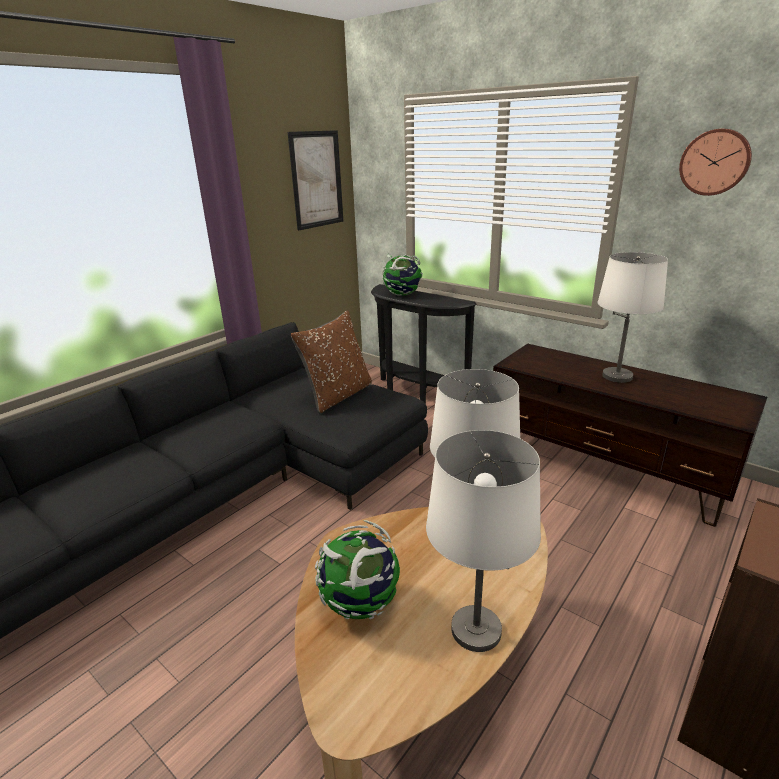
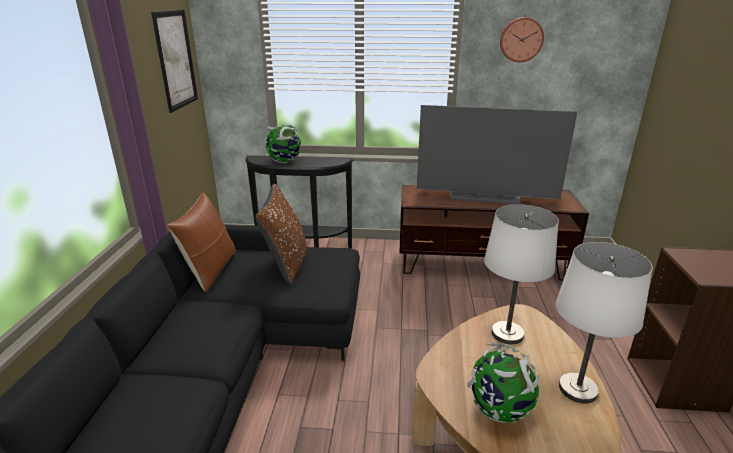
camera: 35 degrees left, 0 degrees up
white table lamp [598,252,668,383] -> television [417,105,577,205]
none -> brown pillow [167,193,236,292]

